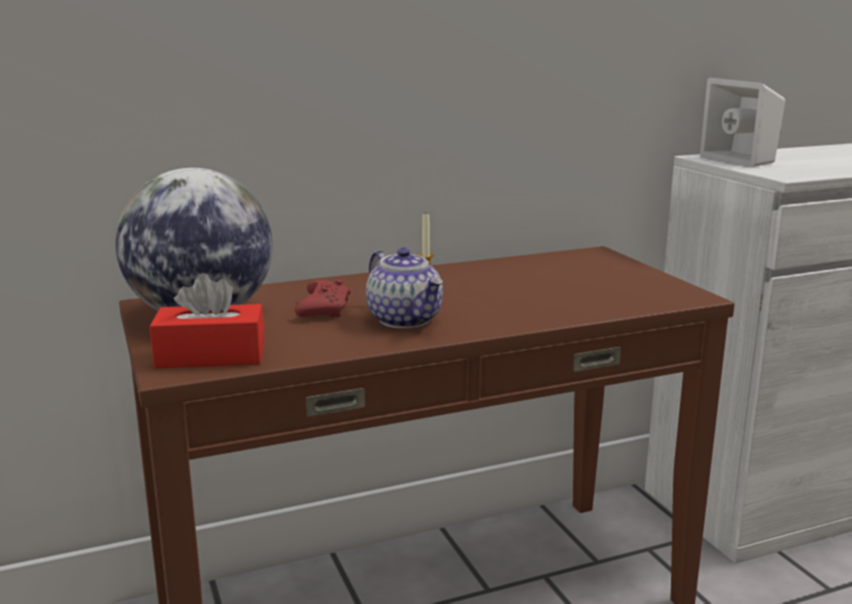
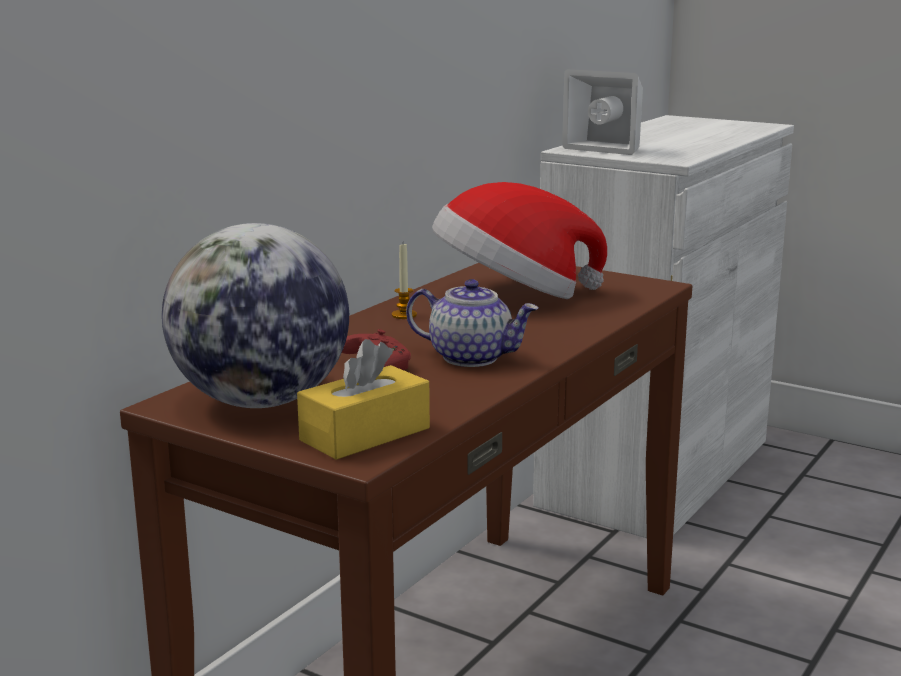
camera: 35 degrees left, 0 degrees up
red tissue box [150,273,264,368] -> yellow tissue box [297,339,430,460]
none -> hat [432,182,607,299]

